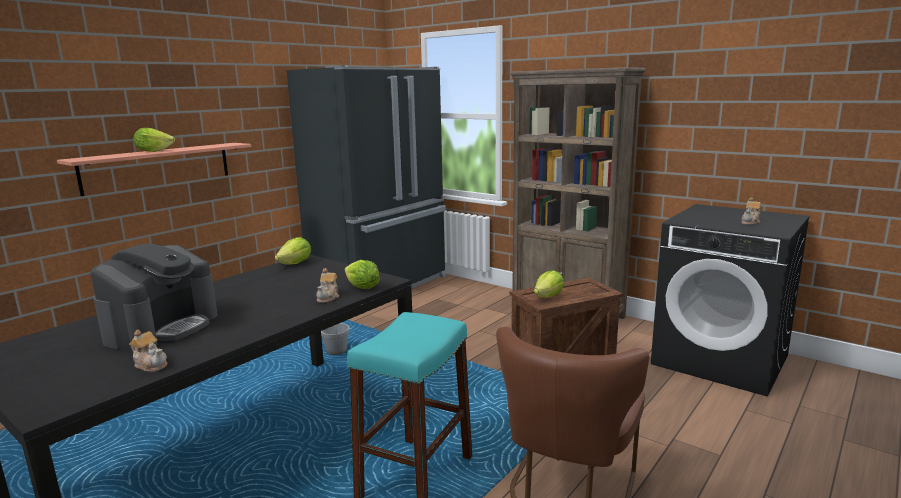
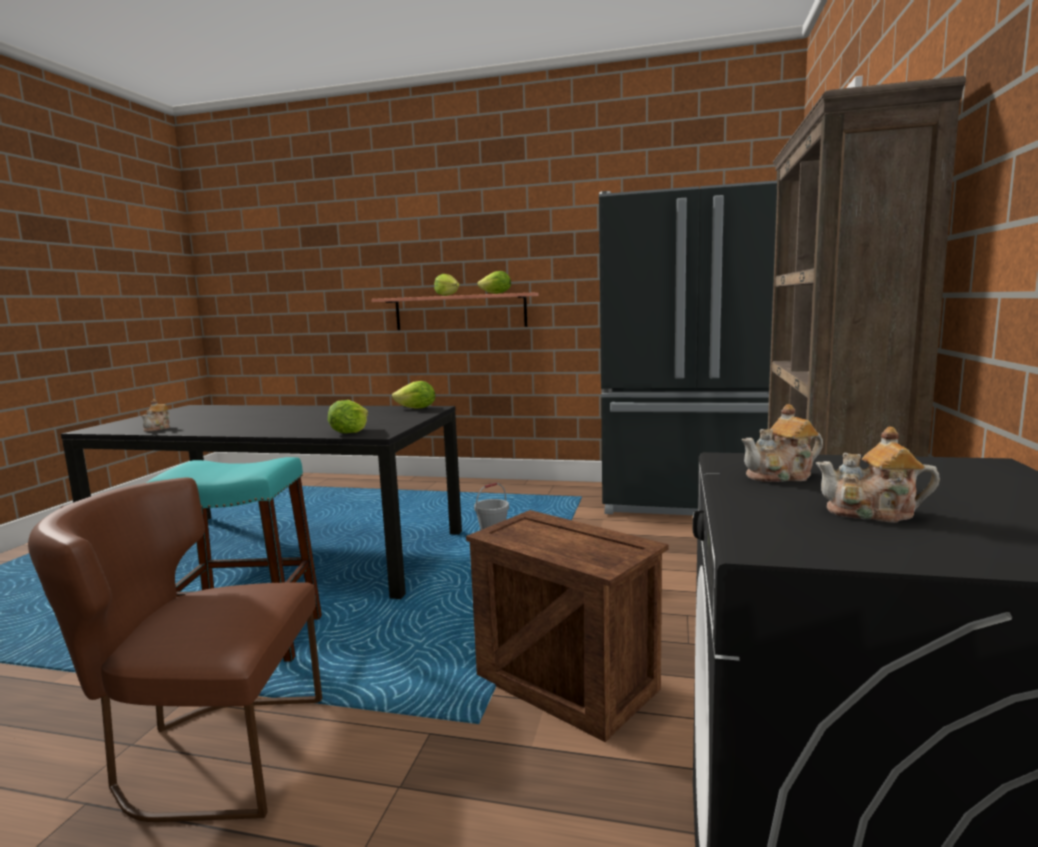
camera: 65 degrees right, 5 degrees down
coffee machine [91,244,217,352] -> none
teapot [316,268,339,303] -> teapot moved to [741,404,823,482]
lettuce [534,270,564,298] -> lettuce moved to [477,271,511,294]

